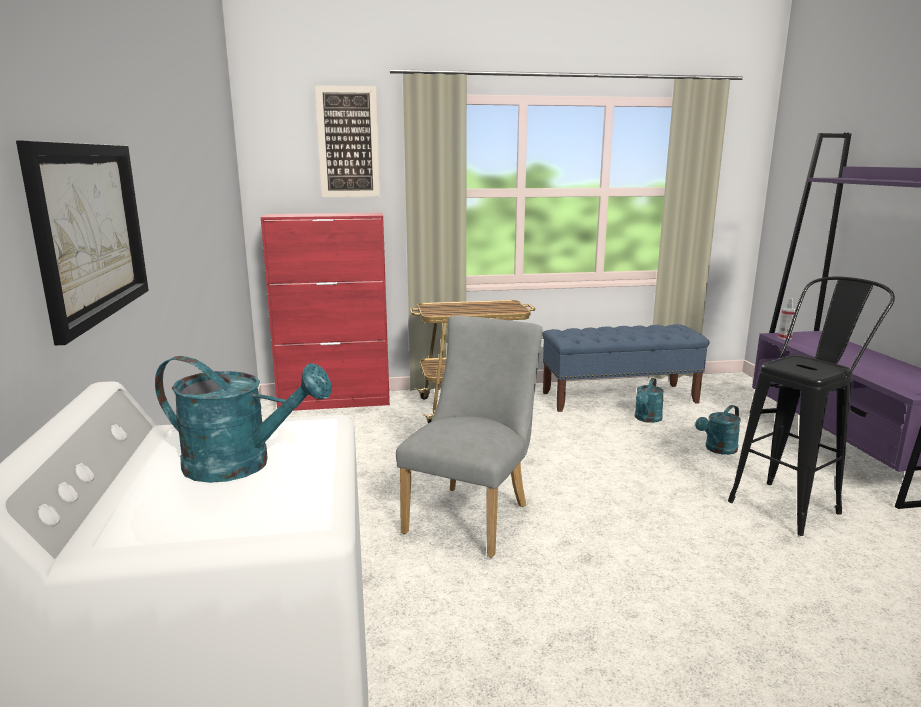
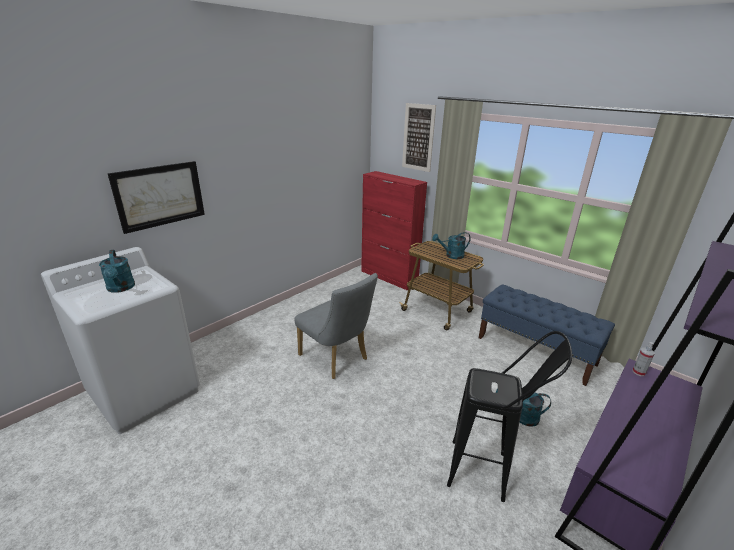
camera: 50 degrees right, 10 degrees up
grey chair [396,316,543,558] -> grey chair turned 60 degrees clockwise [295,273,378,379]
turquoise watering can [635,378,664,423] -> turquoise watering can moved to [432,232,471,259]

